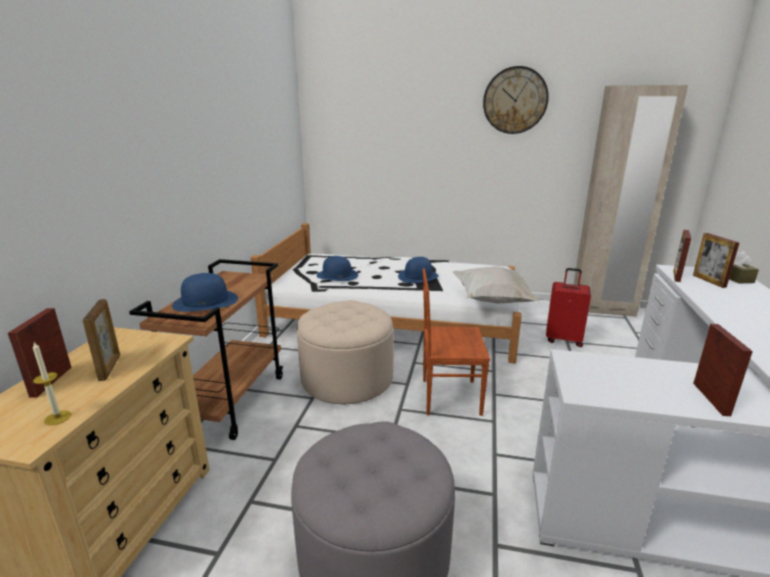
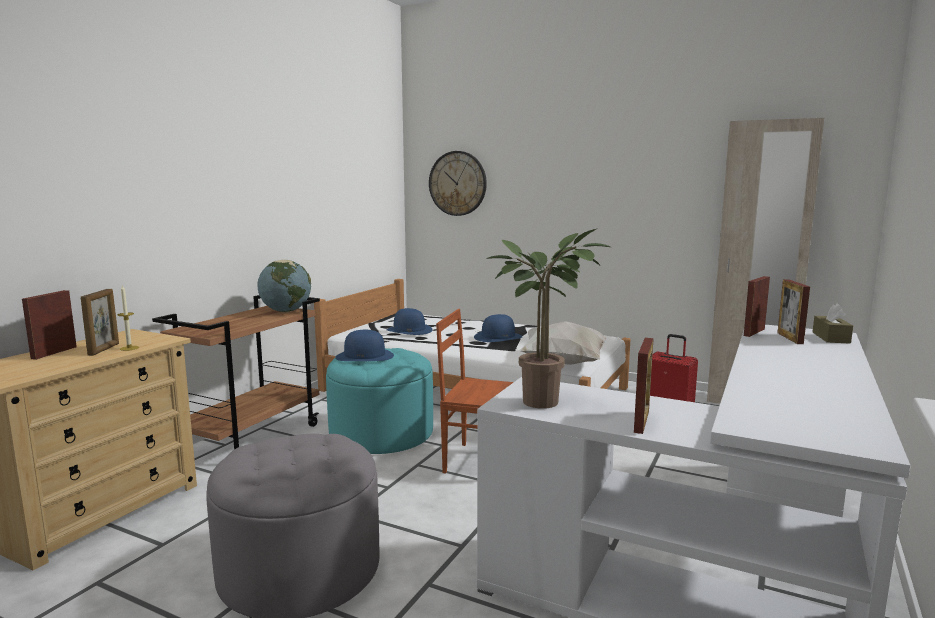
camera: 15 degrees right, 10 degrees down
candle [33,342,72,425] -> candle moved to [117,284,139,351]
blue hat [172,273,238,312] -> blue hat moved to [335,330,394,361]
beige ottoman [297,300,394,405] -> turquoise ottoman [326,348,433,454]
wall clock [483,66,549,134] -> wall clock moved to [429,151,487,216]
none -> globe [257,260,311,312]
none -> potted plant [486,228,610,409]

